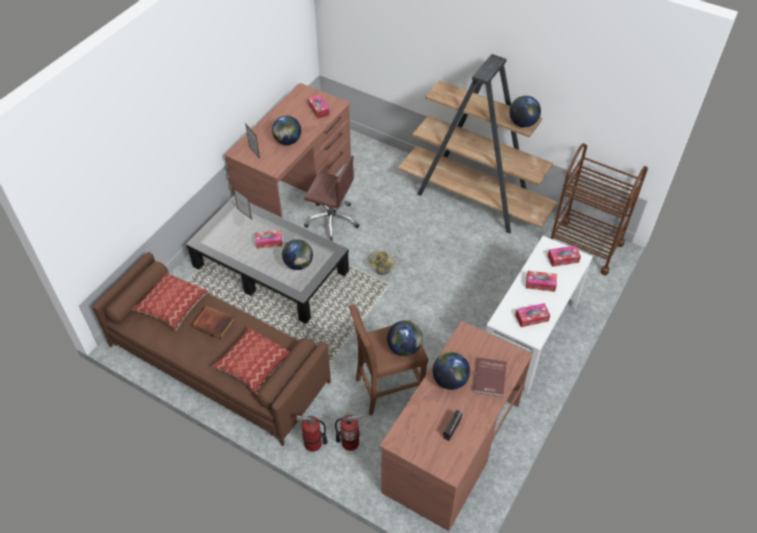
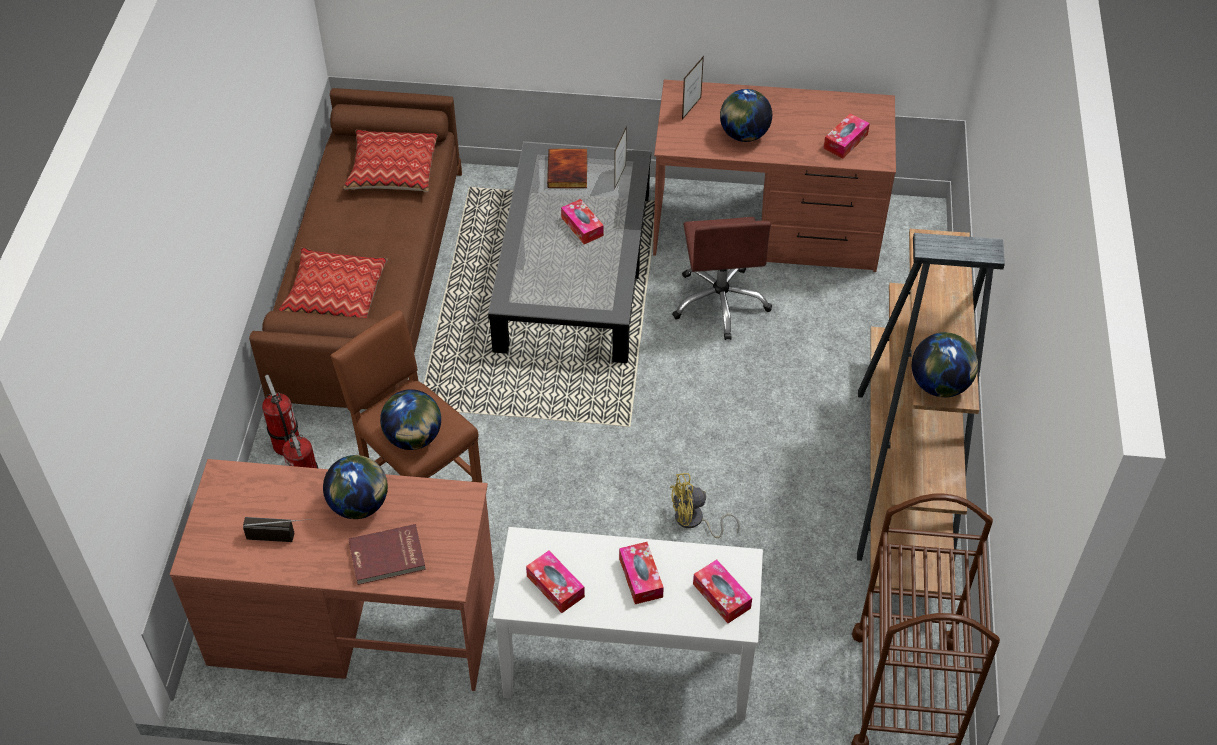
camera: 65 degrees right, 0 degrees up
book [192,306,234,339] -> book moved to [547,149,587,188]
globe [282,239,313,270] -> none
yellow fan [369,250,402,275] -> yellow fan moved to [670,473,740,538]

